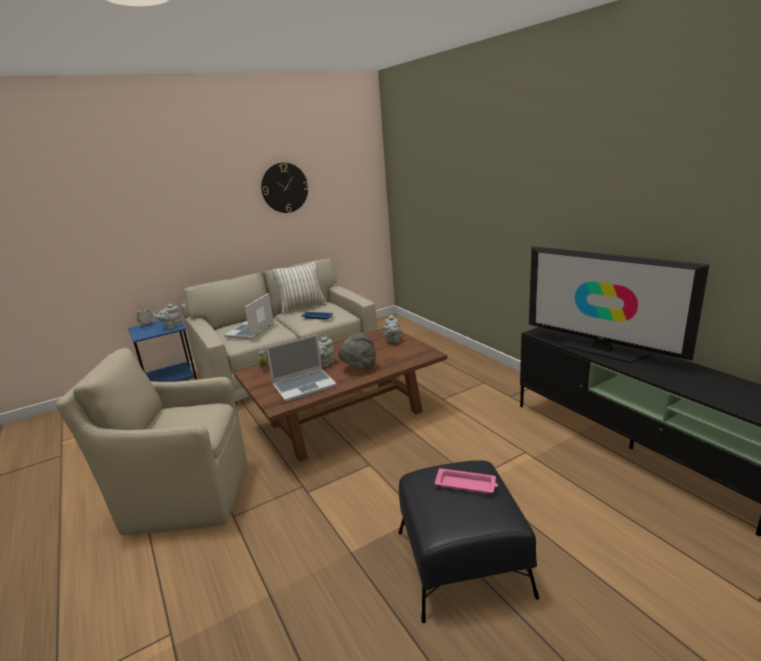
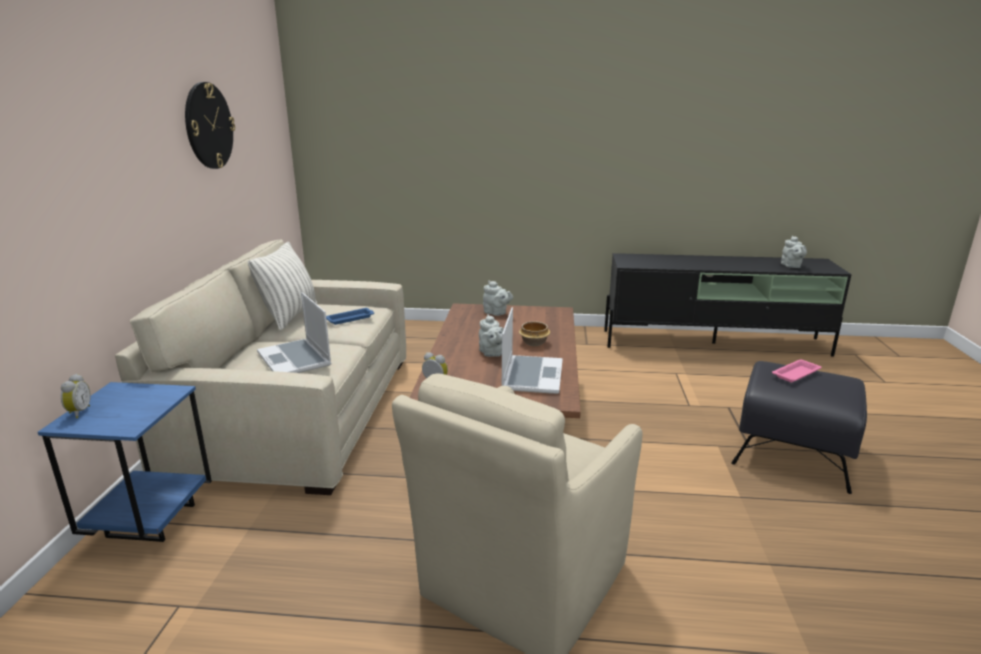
camera: 55 degrees left, 0 degrees up
grey teapot [153,303,180,329] -> grey teapot moved to [781,236,807,268]
grey hat [338,332,376,370] -> bowl [519,321,550,346]
television [529,246,710,363] -> none

